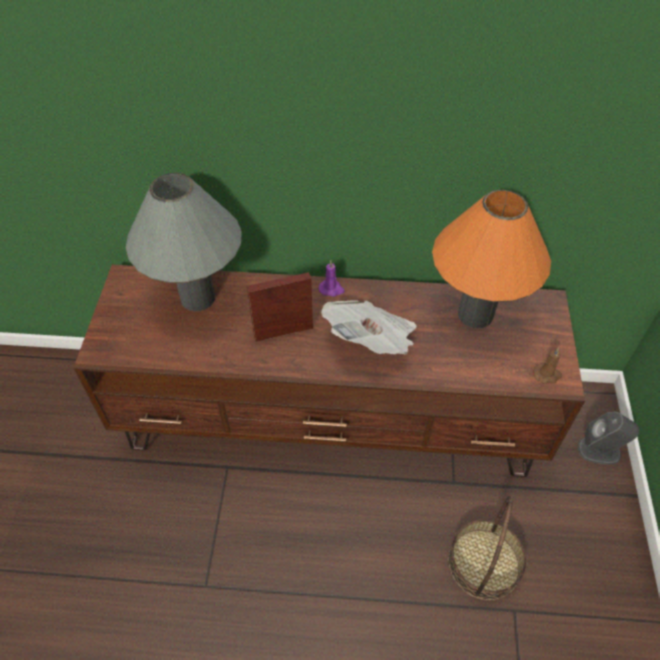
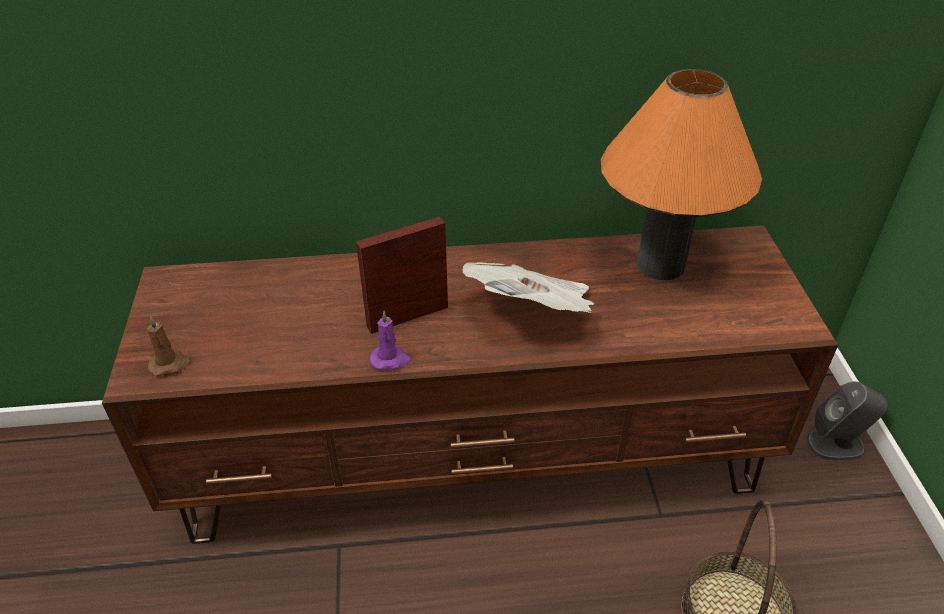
camera: 10 degrees left, 10 degrees down
grey table lamp [126,173,242,311] -> none
purple candle [319,260,345,297] -> purple candle moved to [370,311,412,370]
brown candle [533,348,562,384] -> brown candle moved to [147,316,192,376]

